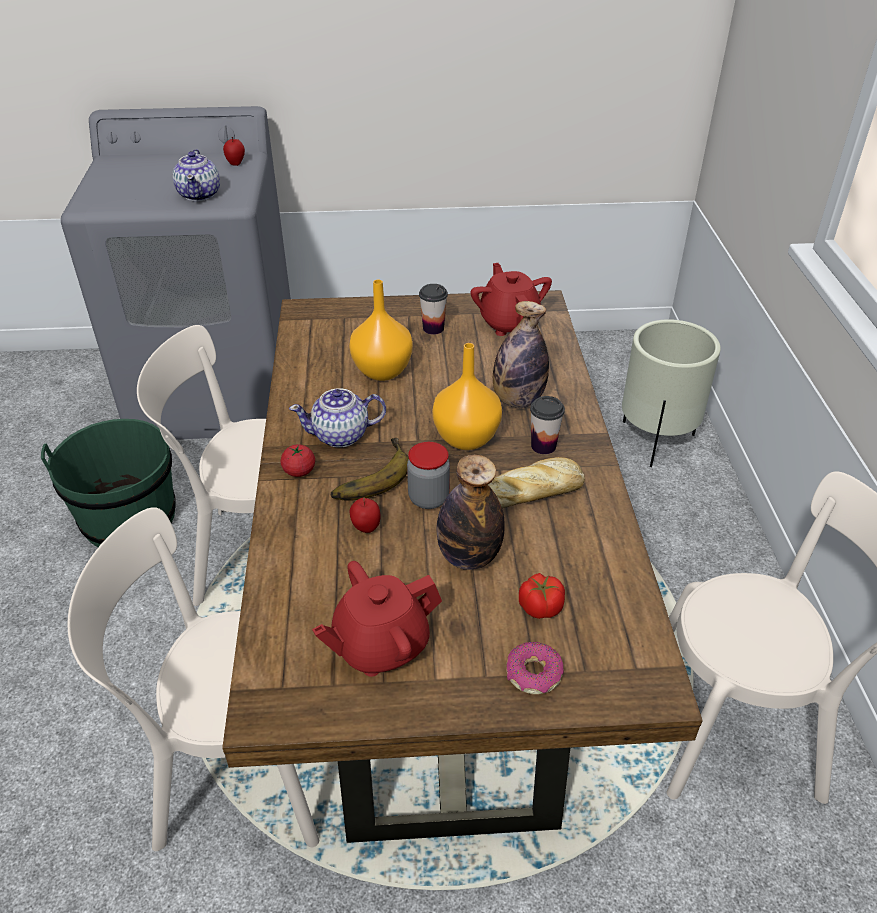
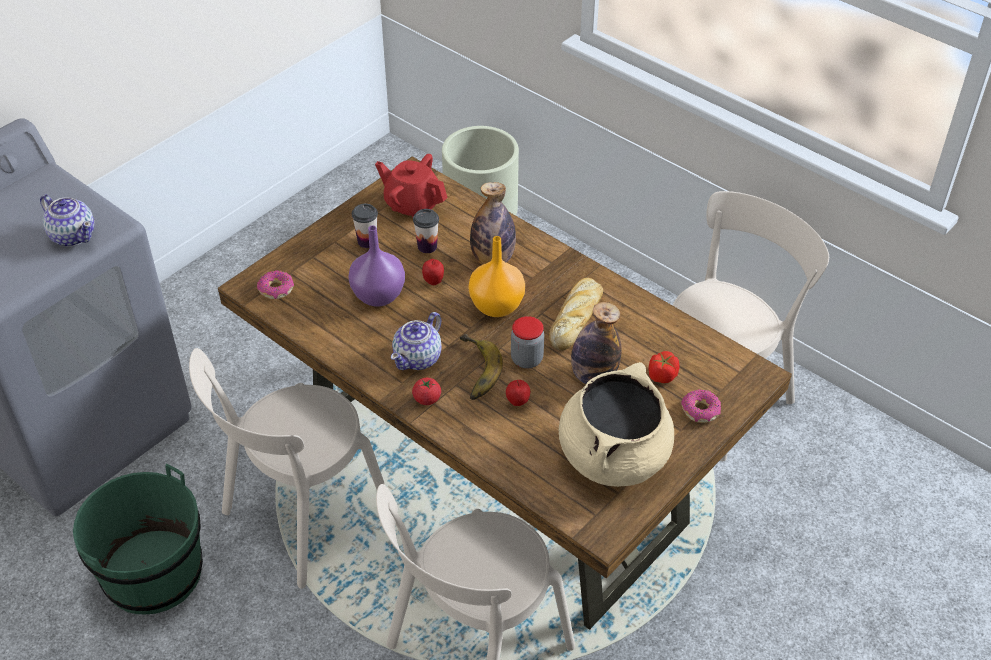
camera: 45 degrees left, 5 degrees up
apple [223,137,245,166] -> apple moved to [422,259,444,285]
red teapot [312,561,442,677] -> beige cooking pot [558,362,674,487]
orange vase [349,280,413,381] -> purple vase [348,225,405,307]
cup [530,396,565,454] -> cup moved to [413,209,439,253]
none -> donut [257,270,294,299]

